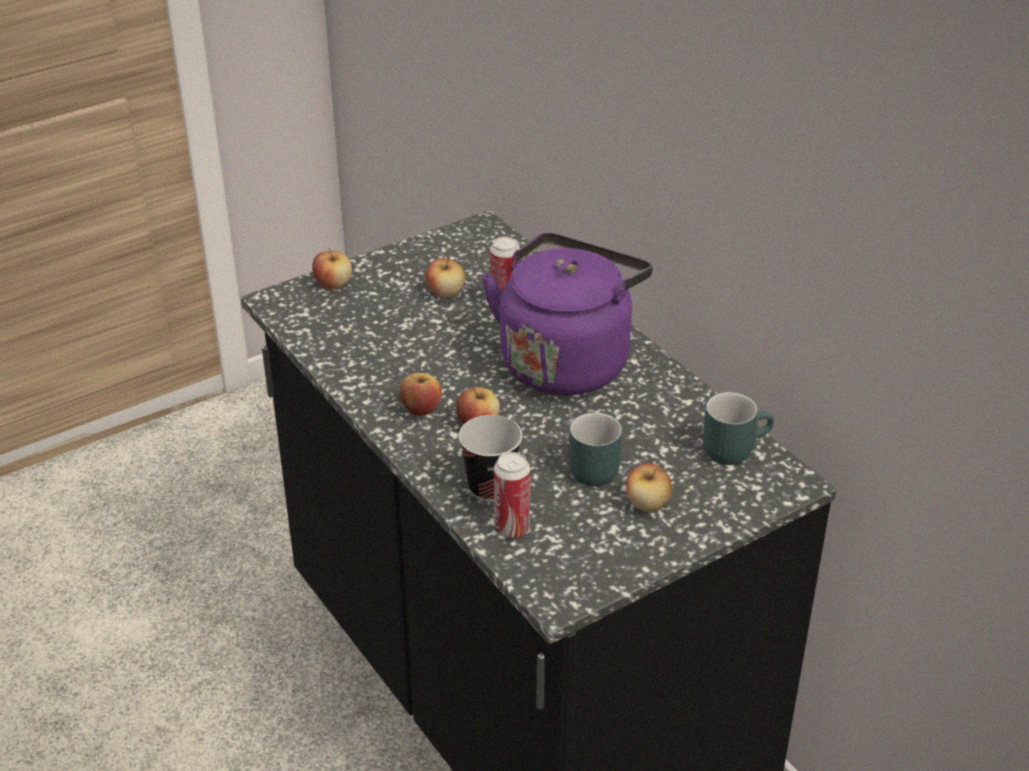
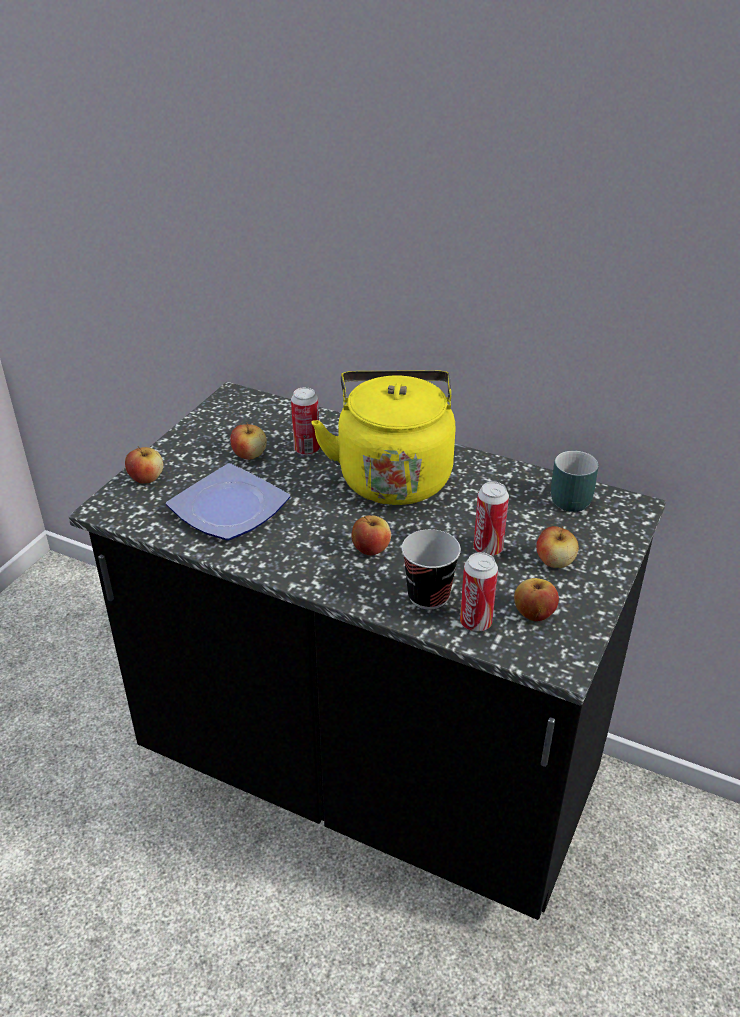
camera: 30 degrees left, 0 degrees up
apple [399,373,442,416] -> apple moved to [514,578,559,621]
purple kettle [481,233,652,395] -> yellow kettle [312,370,456,505]
turquoise mug [569,412,622,486] -> can [474,481,509,556]
none -> plate [166,463,290,541]

